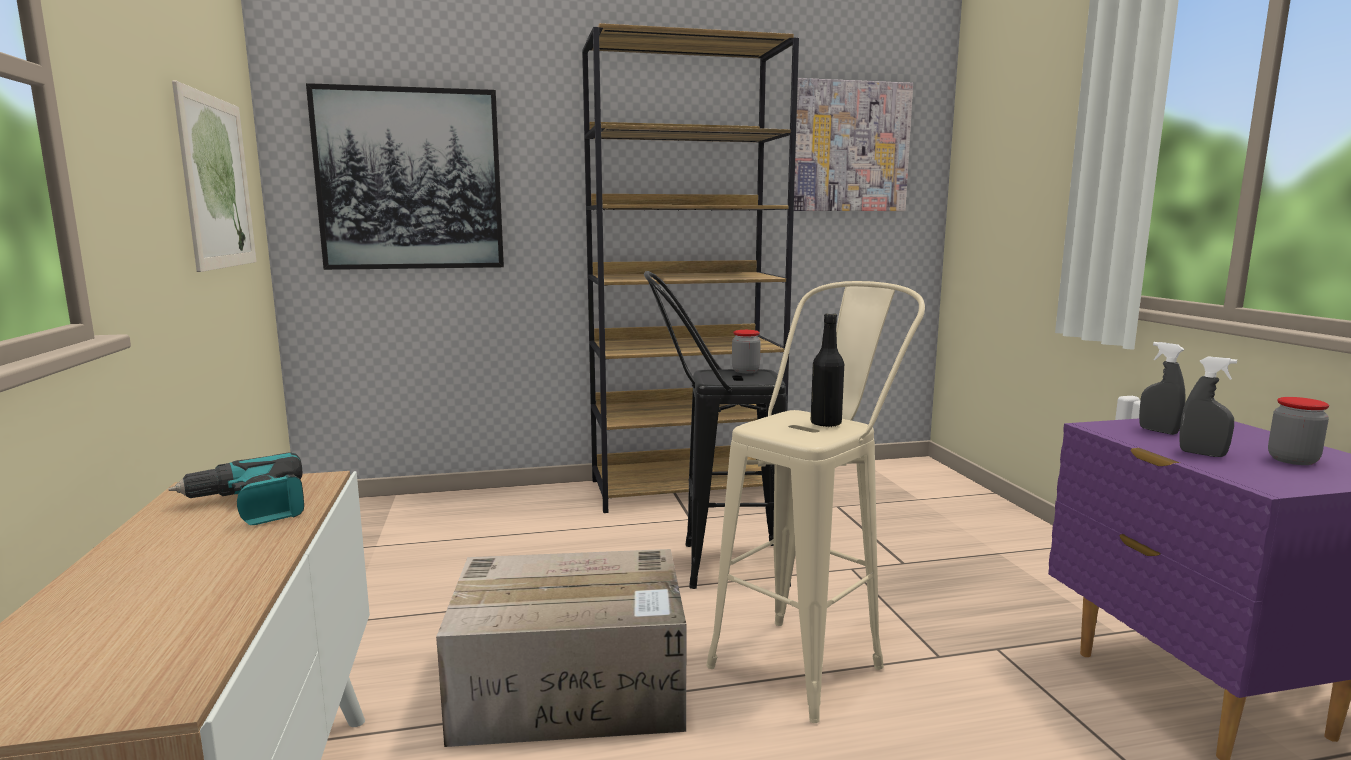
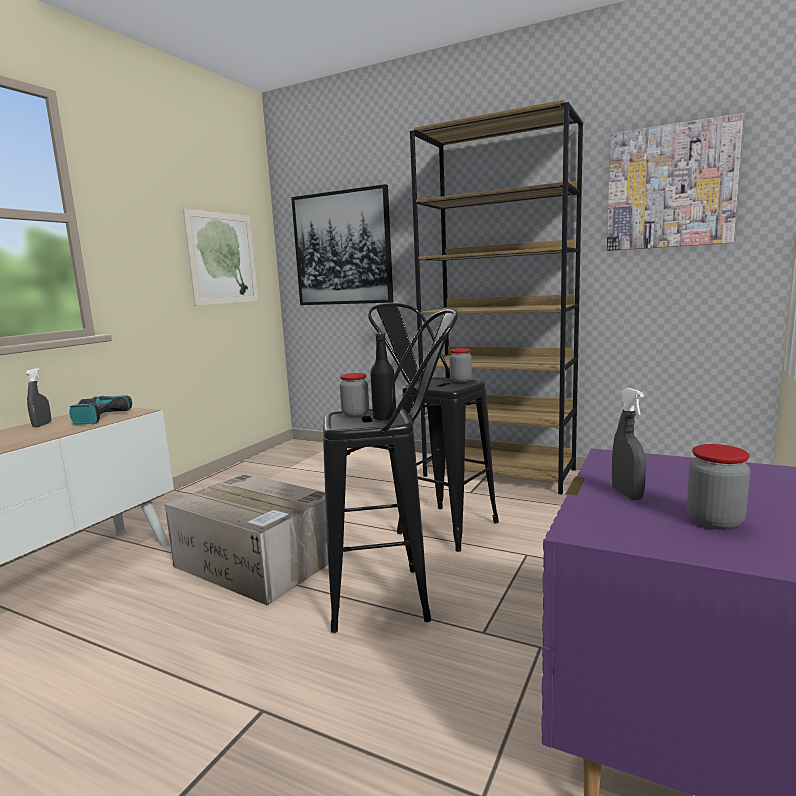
camera: 40 degrees right, 0 degrees up
beige stool [706,281,925,723] -> black stool [323,309,459,633]
grey spray bottle [1139,342,1186,435] -> grey spray bottle moved to [25,368,51,427]
none -> jar [340,373,369,417]

